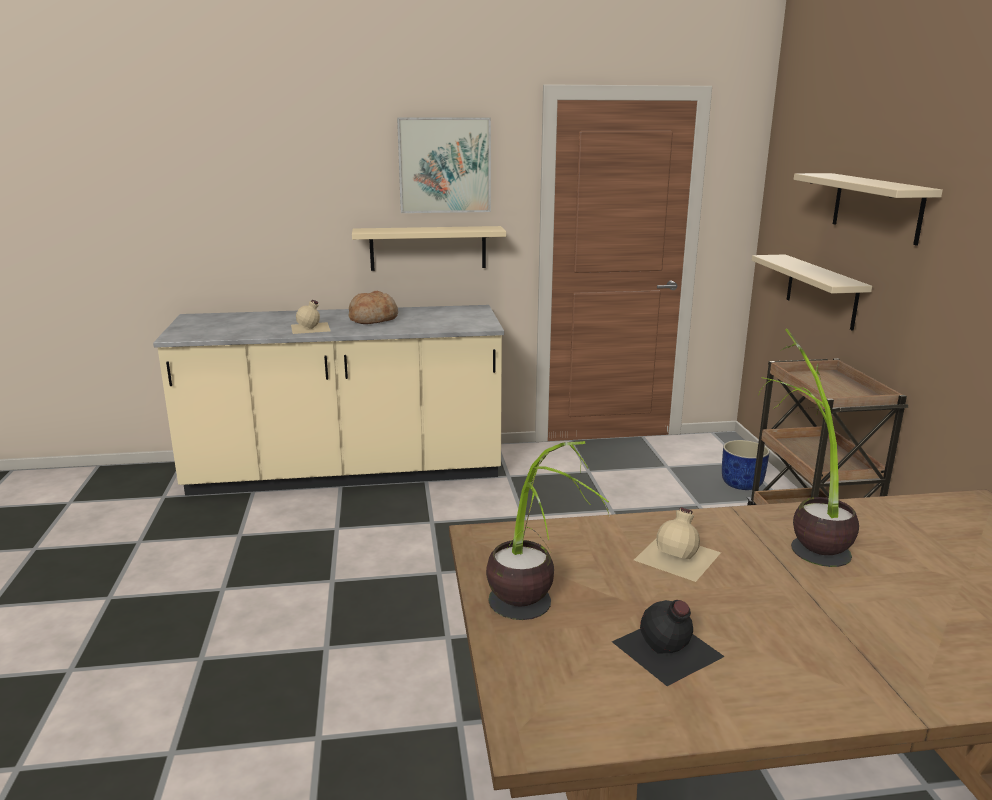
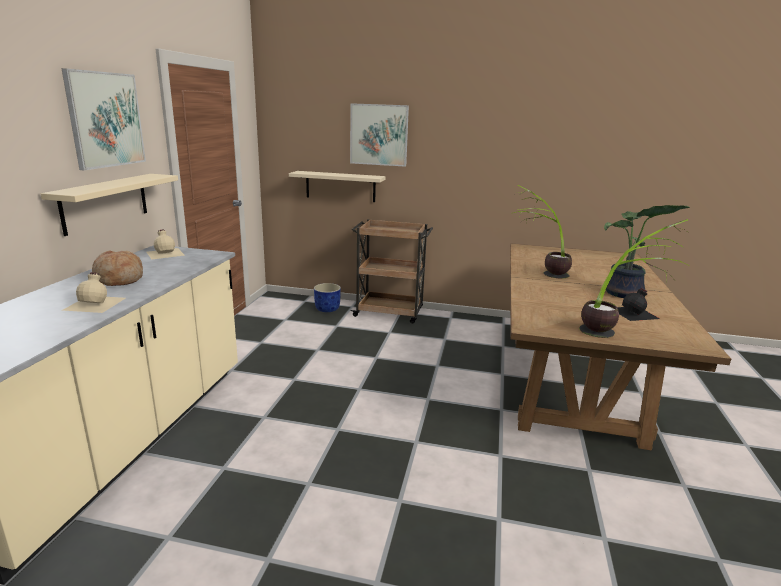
camera: 70 degrees left, 0 degrees up
beige bottle [634,507,721,582] -> beige bottle moved to [146,230,185,259]
beige shelf [794,173,943,245] -> picture [350,103,409,167]
none -> potted plant [604,205,690,298]

